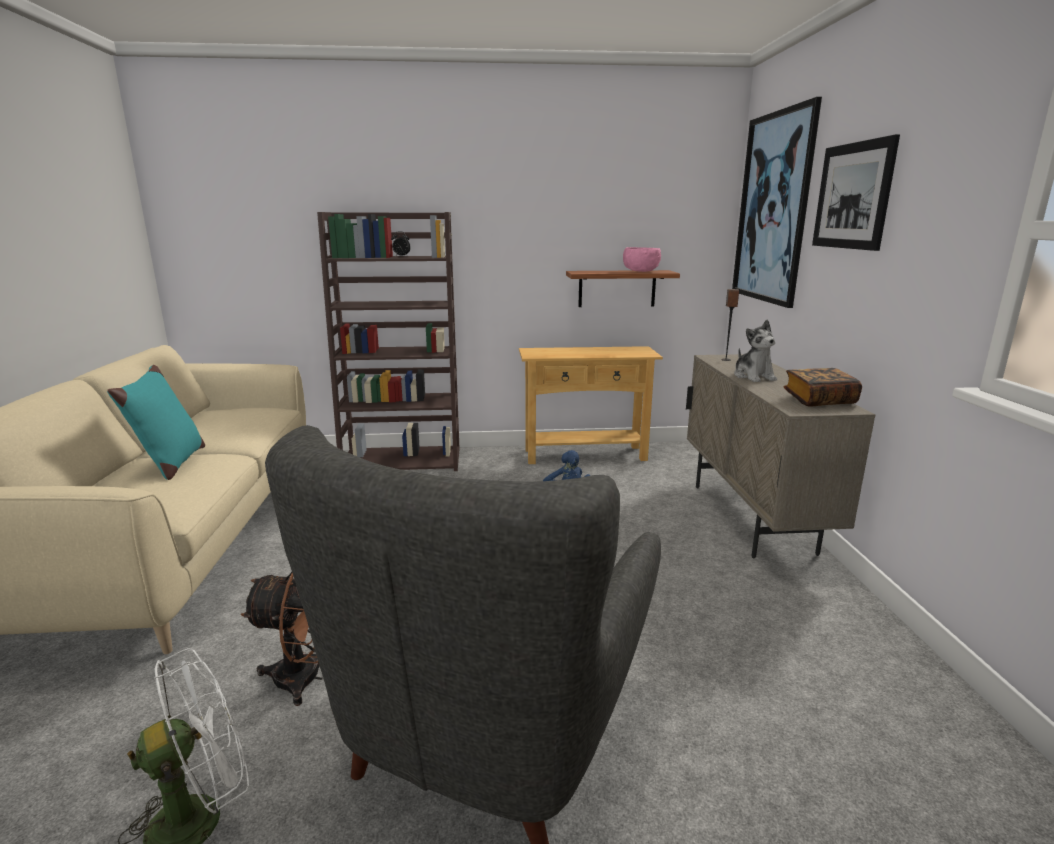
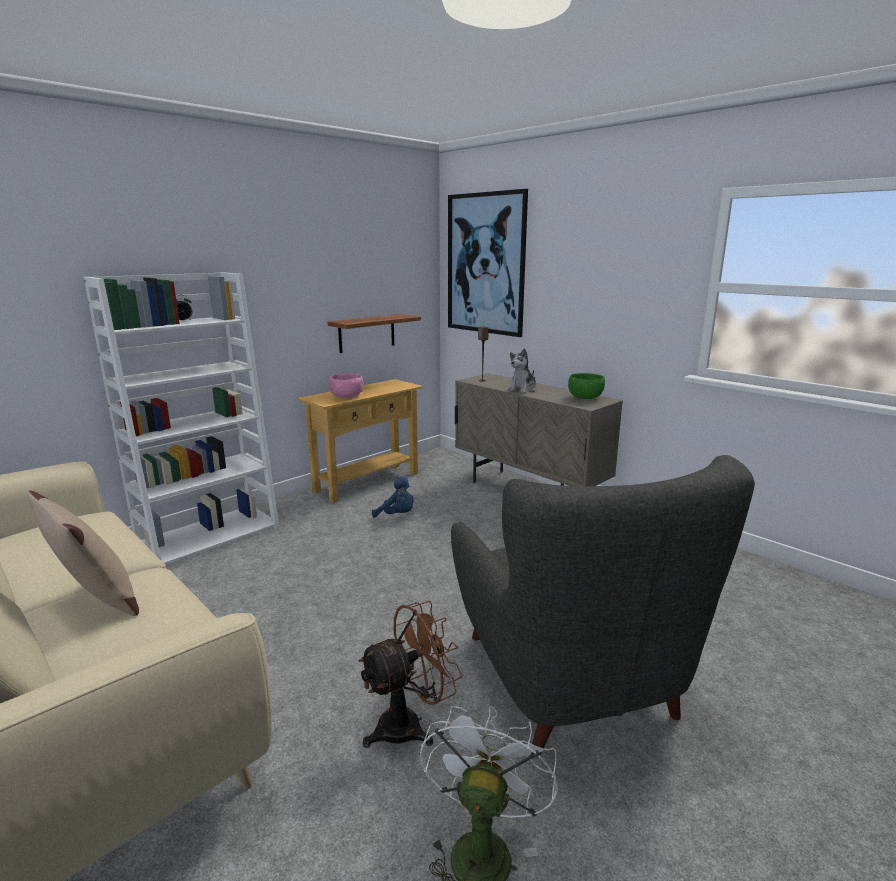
camera: 40 degrees left, 0 degrees up
turquoise pillow [107,365,205,480] -> beige pillow [27,491,139,616]
brown bookcase [317,212,460,471] -> white bookcase [84,272,279,564]
pink bowl [623,247,661,272] -> pink bowl moved to [329,374,364,398]
plush toy [734,320,777,382] -> plush toy turned 90 degrees clockwise [507,348,537,394]
book [784,368,862,407] -> green bowl [568,373,605,399]
picture [812,134,900,251] -> none

